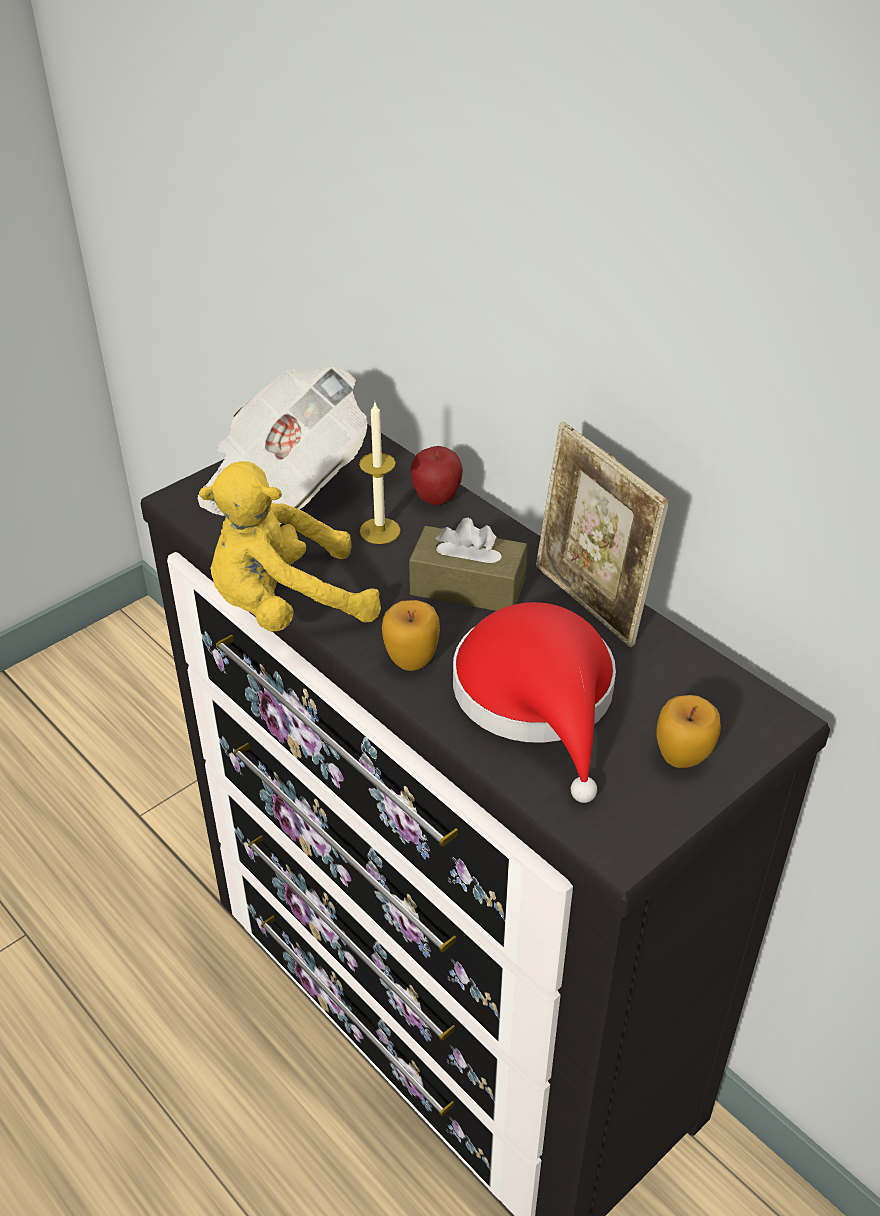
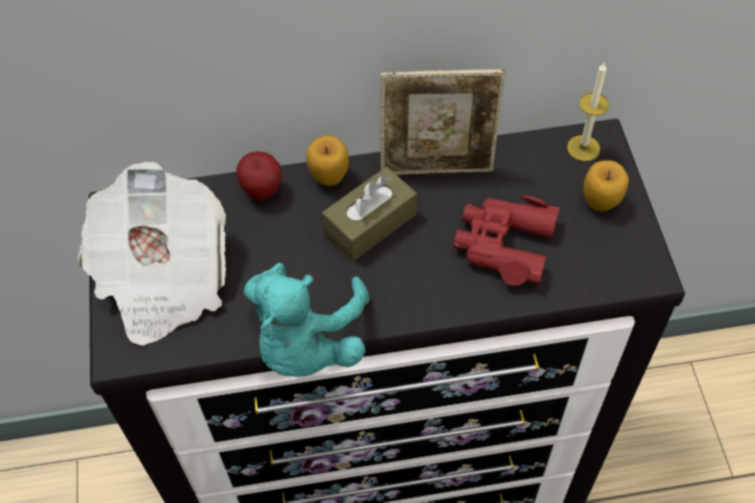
camera: 55 degrees left, 15 degrees up
yellow plush toy [199,461,381,632] -> turquoise plush toy [244,263,370,377]
candle [359,403,401,544] -> candle moved to [567,63,609,161]
apple [382,600,440,671] -> apple moved to [306,135,349,186]
red hat [453,602,616,803] -> red binoculars [454,195,560,286]

